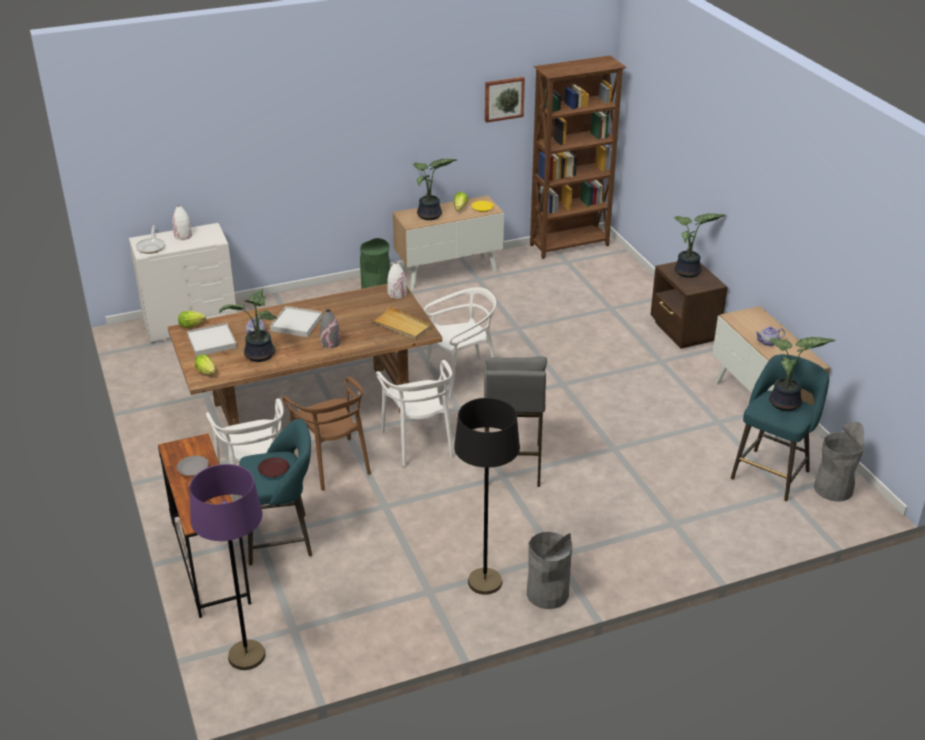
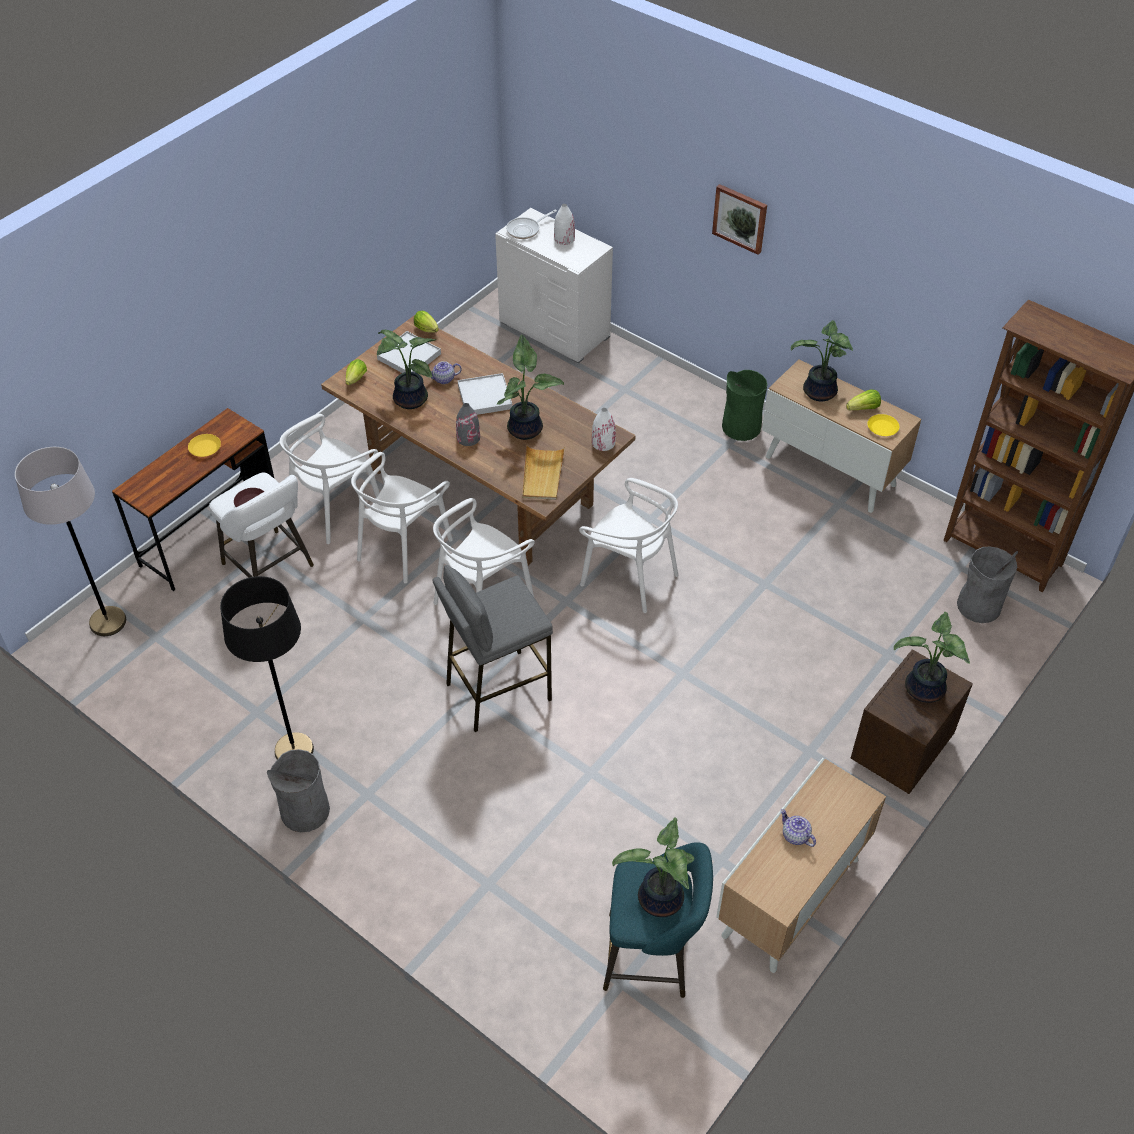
camera: 60 degrees right, 15 degrees up
grey plate [177,456,209,476] -> yellow plate [188,434,221,457]
purple floor lamp [190,464,265,670] -> grey floor lamp [15,447,126,636]
turquoise stool [239,419,312,566] -> white stool [209,473,314,578]
brown chair [282,377,371,491] -> white chair [351,452,453,583]
picture [485,77,525,123] -> picture moved to [712,184,767,255]
grey trash can [814,422,864,502] -> grey trash can moved to [957,547,1018,623]
none -> potted plant [497,335,564,440]

